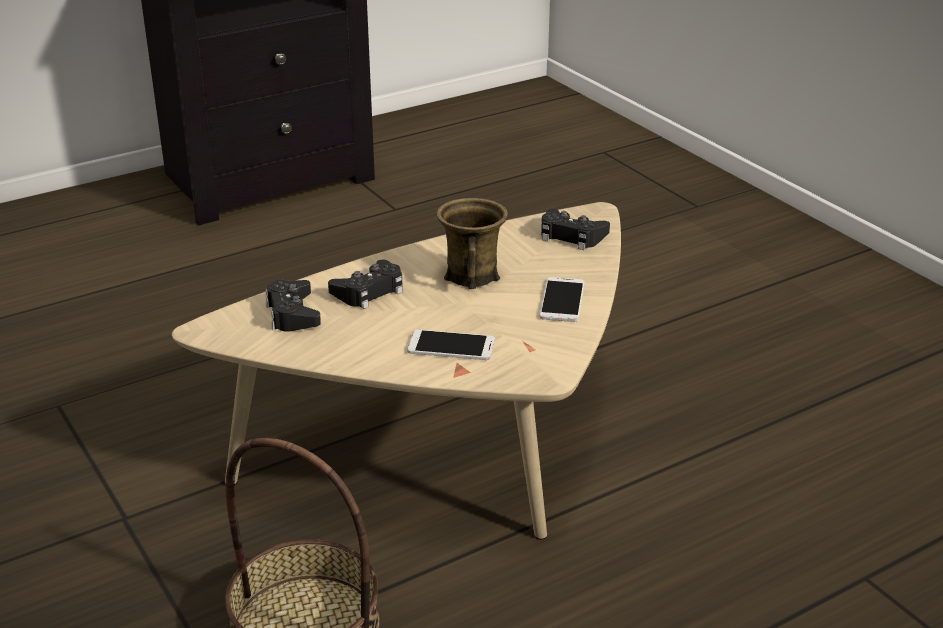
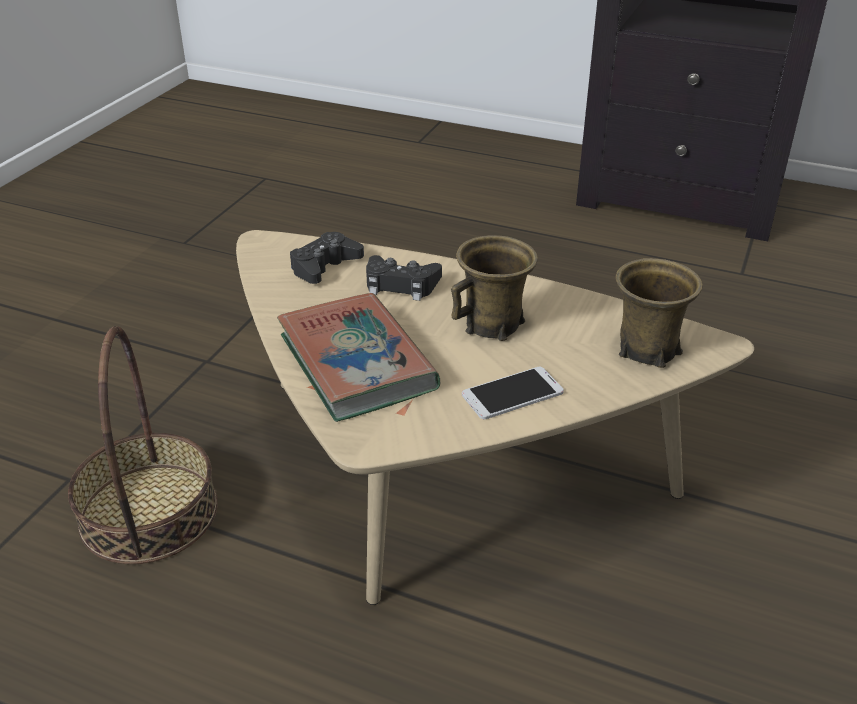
camera: 55 degrees right, 5 degrees up
phone [407,329,495,360] -> book [277,293,441,422]
black game controller [541,209,610,250] -> brown mug [616,258,703,368]

